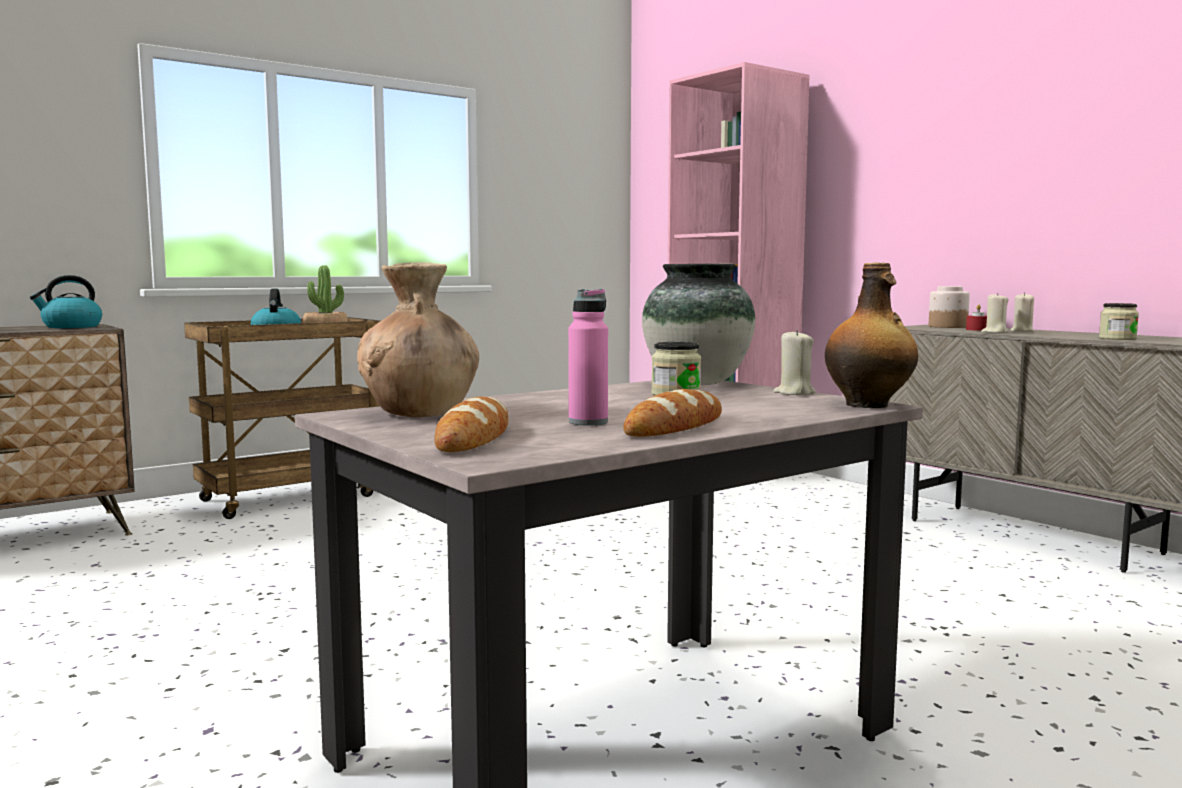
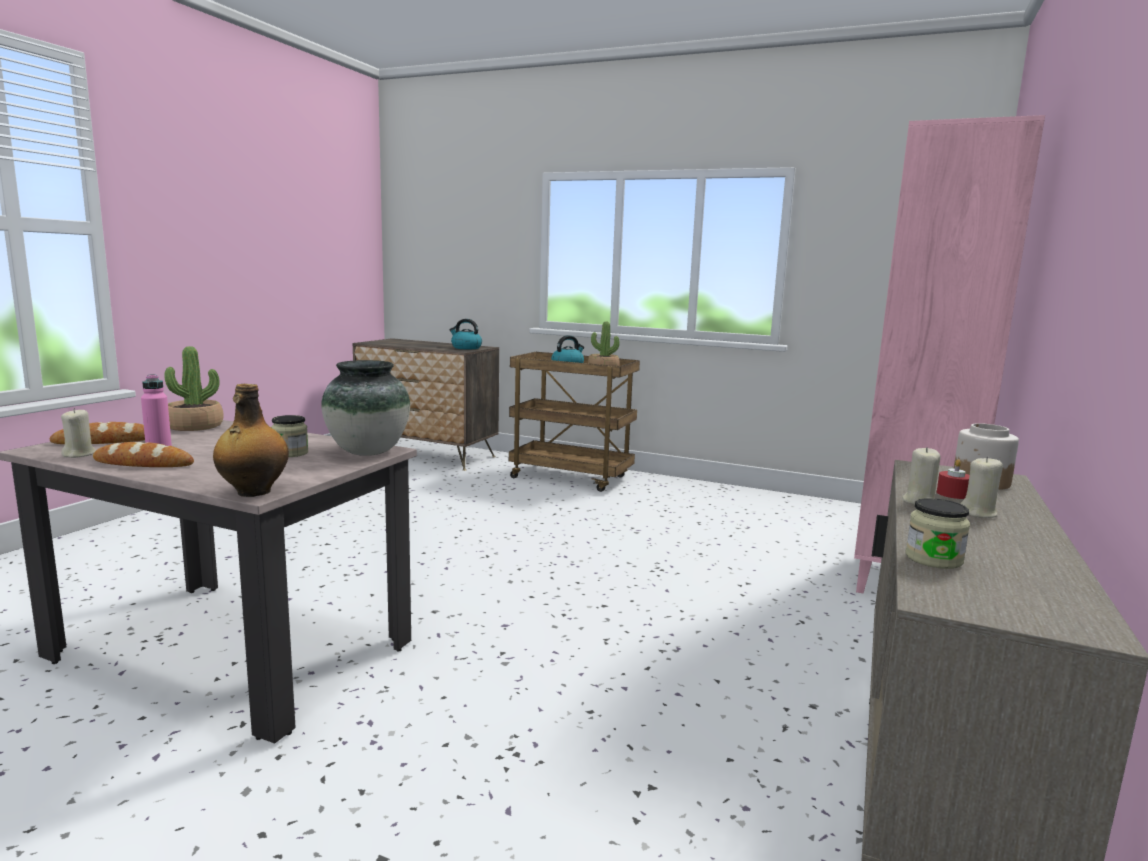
camera: 60 degrees right, 5 degrees up
brown vase [357,262,479,417] -> potted plant [165,346,224,431]
beige candle [773,329,816,395] -> beige candle moved to [61,408,96,458]

